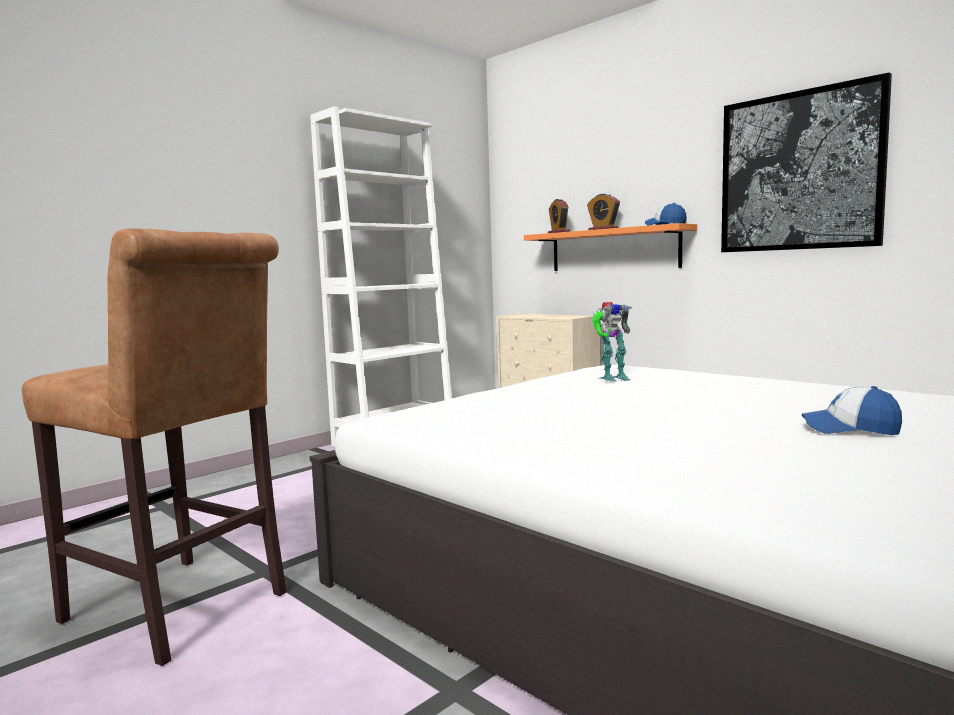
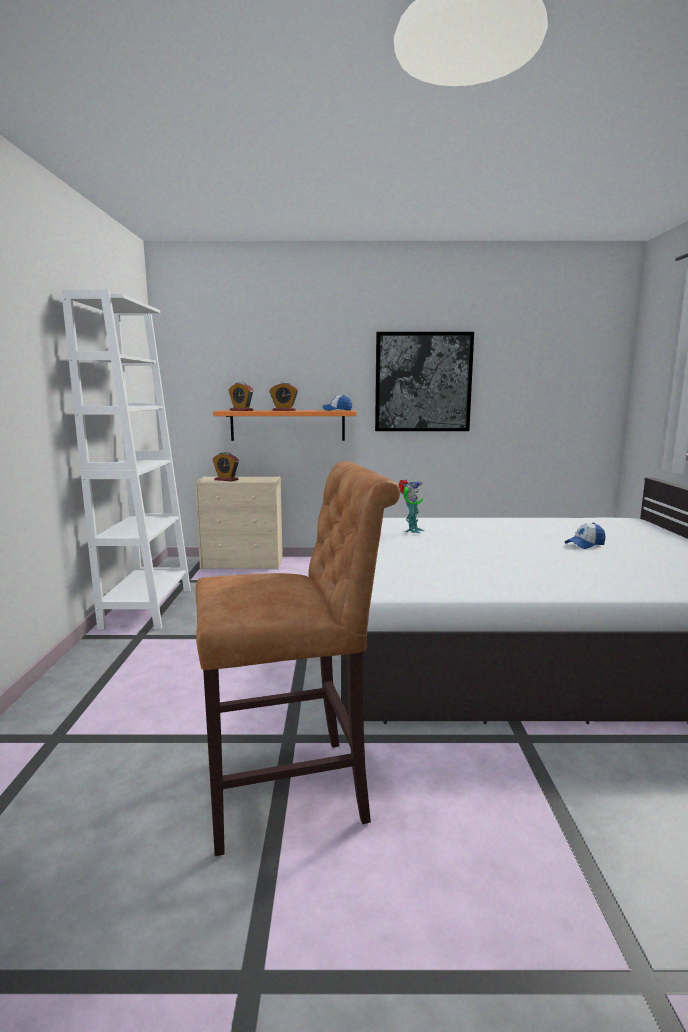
camera: 45 degrees left, 5 degrees up
none -> alarm clock [212,452,239,481]

